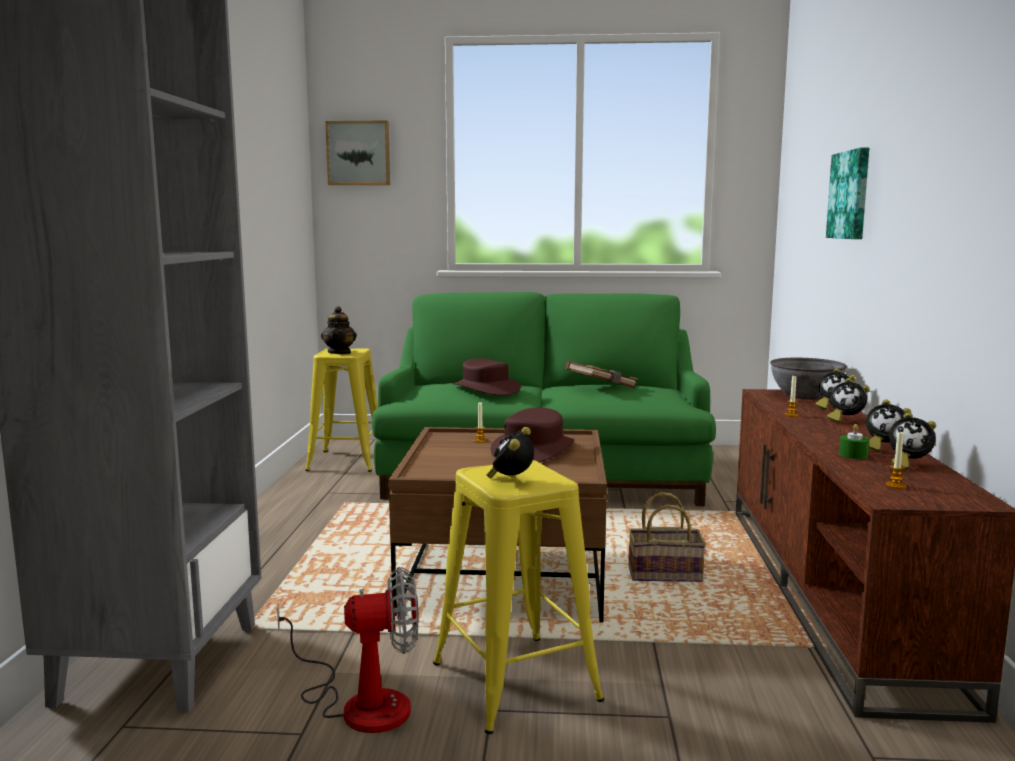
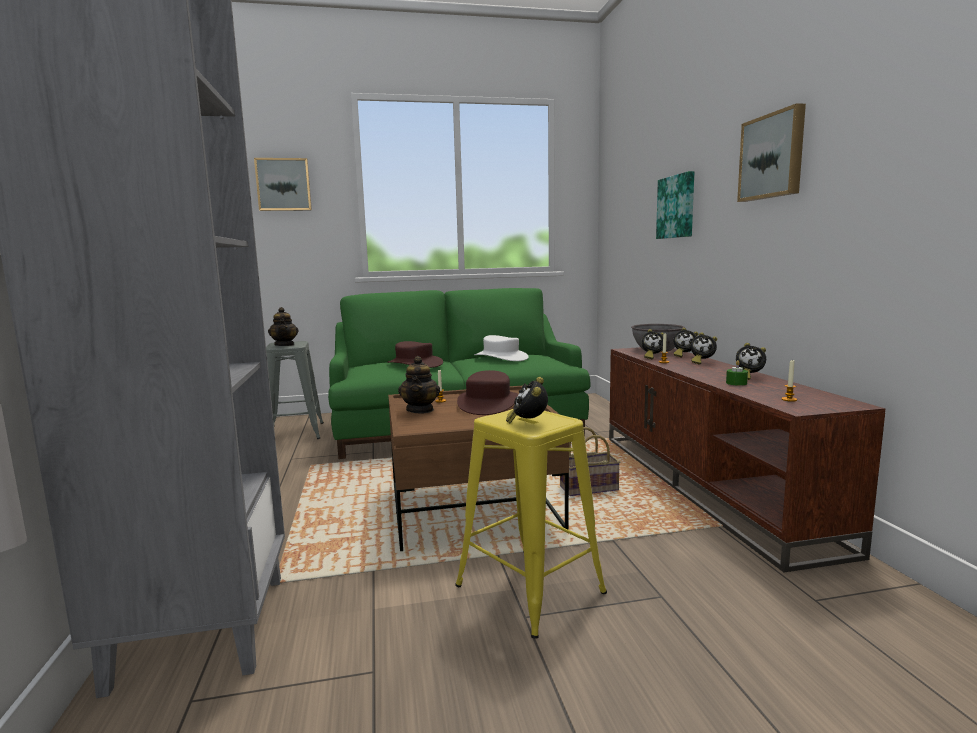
camera: 15 degrees left, 0 degrees up
fan [277,567,419,733] -> none
yellow stool [305,348,378,472] -> grey stool [266,341,324,439]
brown book [565,361,638,388] -> white hat [474,335,529,361]
alarm clock [889,412,936,470] -> alarm clock moved to [641,329,664,359]
none -> teapot [398,356,440,413]
none -> picture [737,103,806,202]

